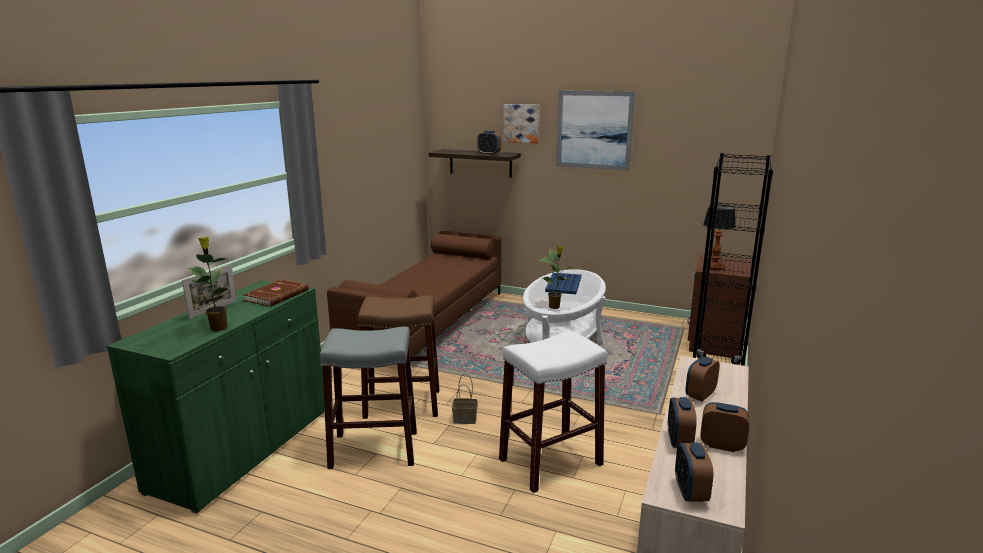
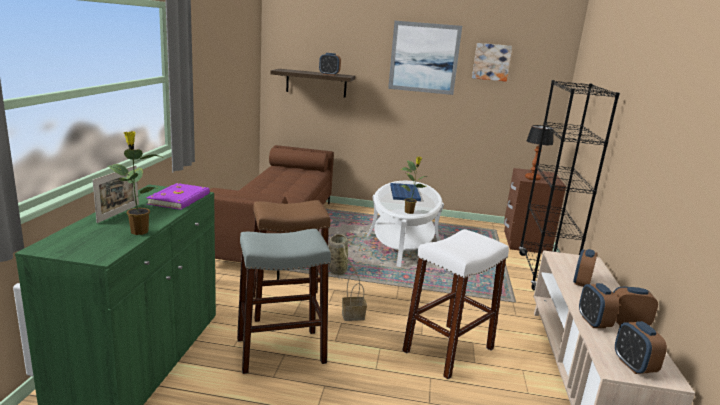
camera: 15 degrees left, 0 degrees up
brown book [243,279,309,307] -> purple book [146,183,210,210]
picture [503,104,540,143] -> picture moved to [472,43,512,82]
none -> basket [329,234,357,280]

